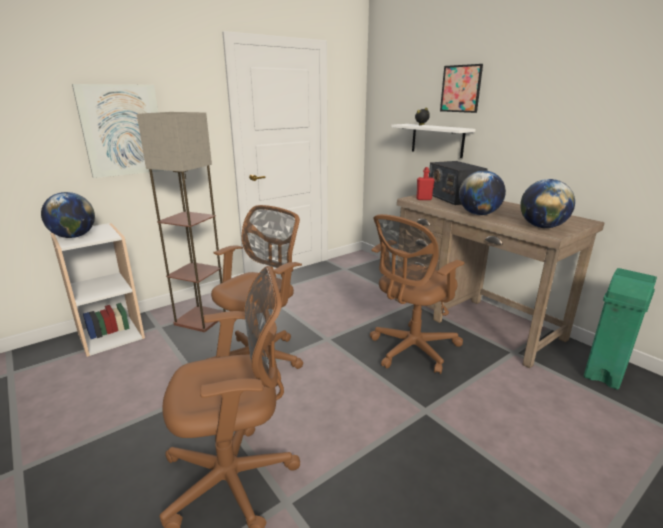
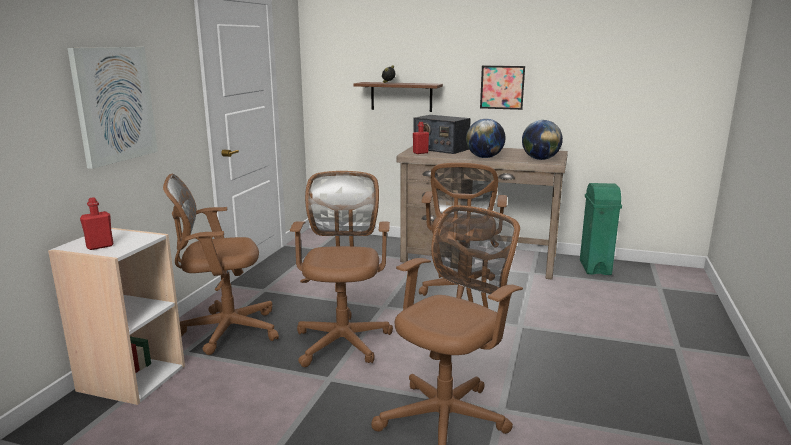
camera: 35 degrees left, 5 degrees down
globe [41,192,95,238] -> red bottle [80,197,114,250]
floor lamp [137,112,227,332] -> brown office chair [163,174,279,355]
white shelf [391,124,475,158] -> brown shelf [354,82,443,112]
picture [440,64,483,113] -> picture moved to [480,66,525,110]

